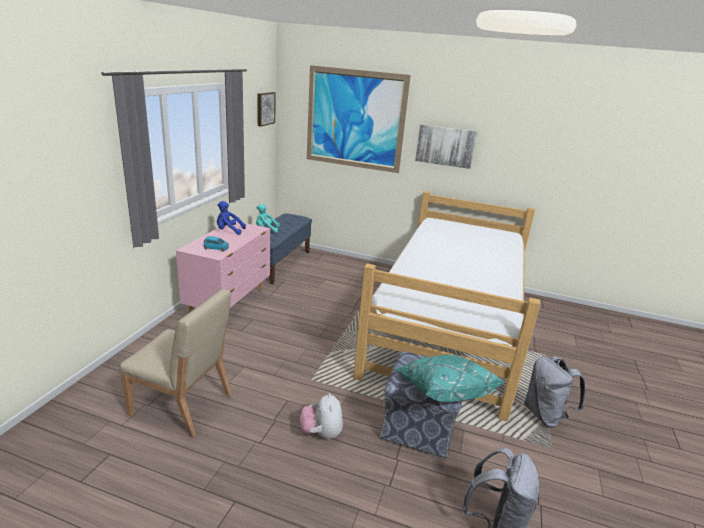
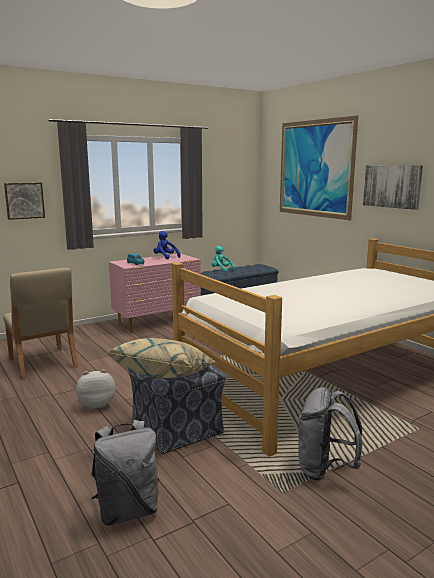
camera: 40 degrees right, 10 degrees down
picture [257,92,276,127] -> picture moved to [4,183,45,220]
plush toy [300,393,343,439] -> plush toy turned 45 degrees clockwise [76,369,116,410]
turquoise pillow [394,355,505,402] -> beige pillow [107,338,216,378]

